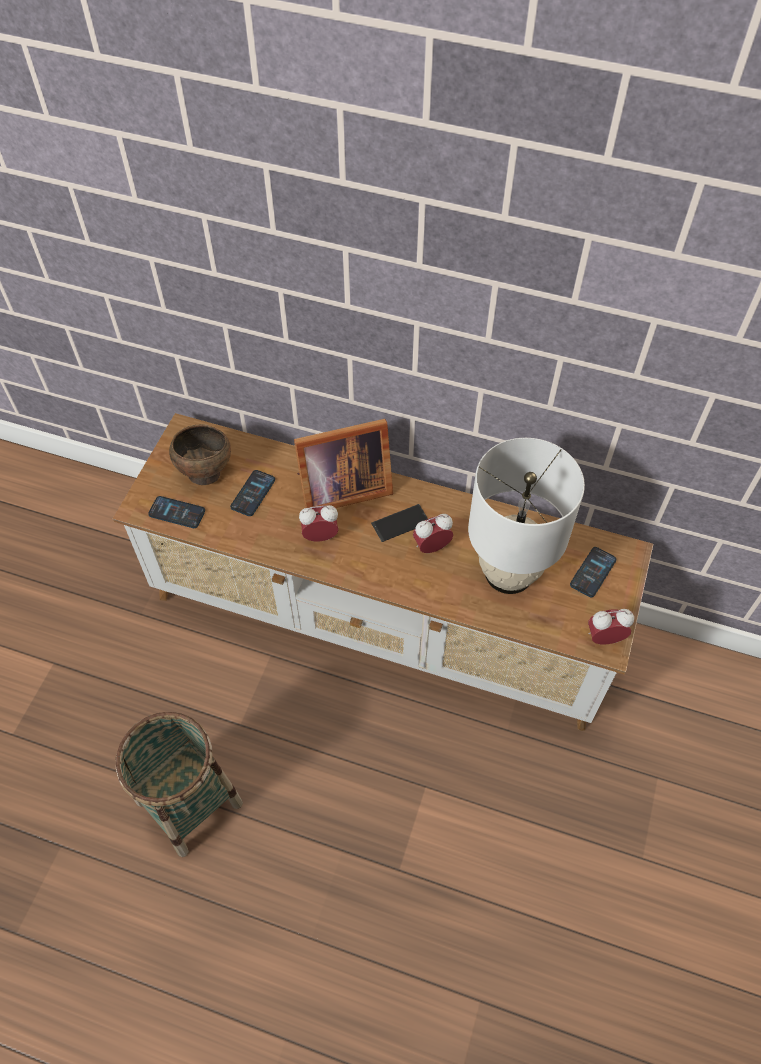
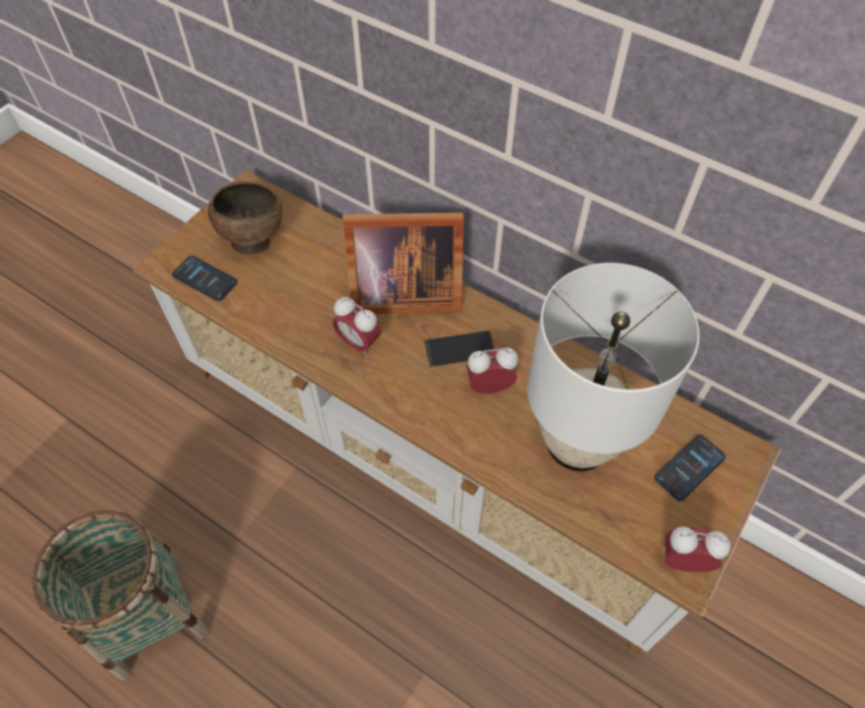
camera: 15 degrees right, 0 degrees up
phone [230,470,275,516] -> none
alarm clock [299,505,339,541] -> alarm clock turned 150 degrees counterclockwise [332,297,382,357]

